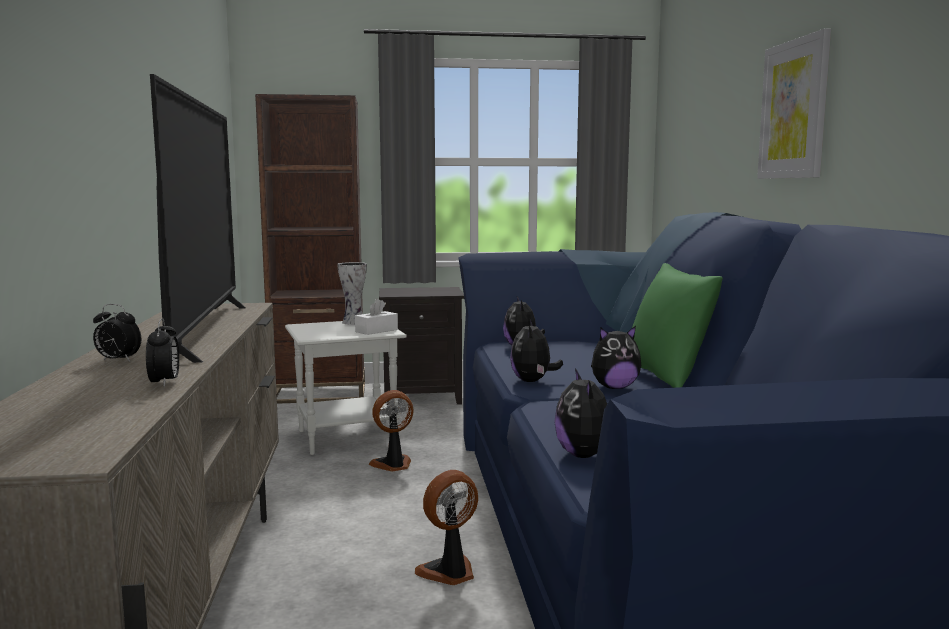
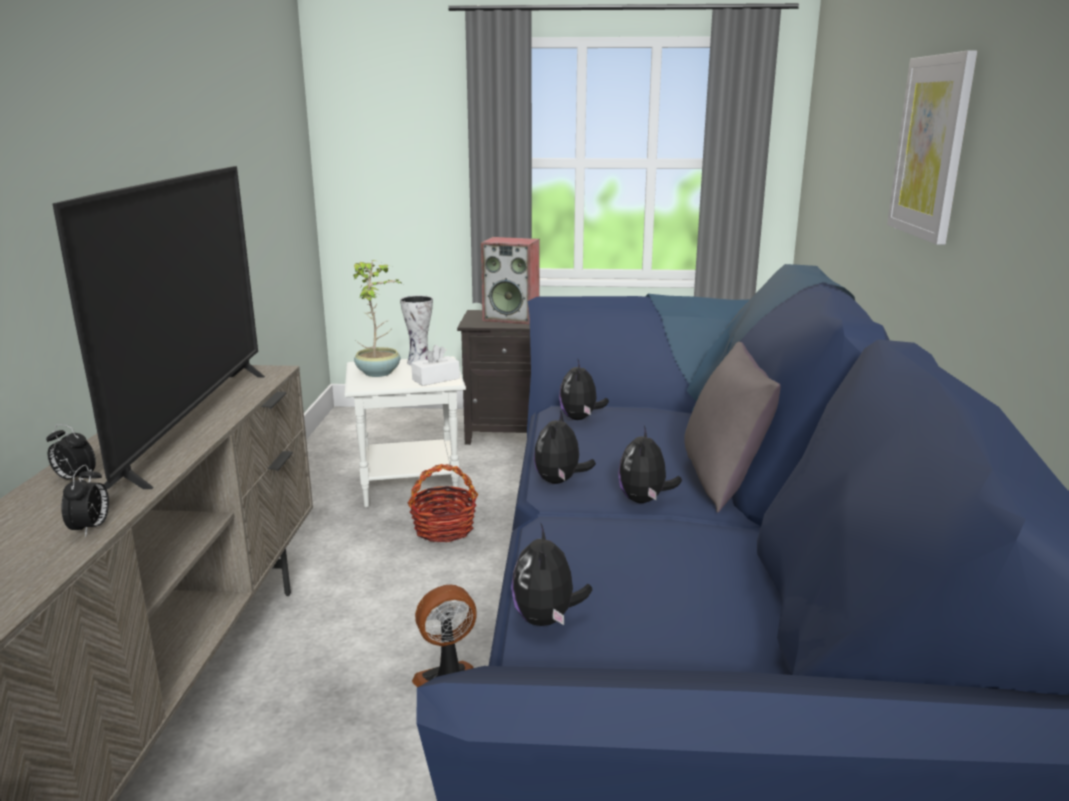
camera: 10 degrees right, 10 degrees up
brown bookcase [255,94,365,404] -> none
fan [369,390,413,471] -> basket [408,464,478,542]
plush toy [591,326,641,389] -> plush toy turned 105 degrees clockwise [618,426,682,503]
green pillow [632,263,723,388] -> grey pillow [684,342,781,513]
none -> potted plant [353,260,403,377]
none -> speaker [481,237,540,324]

